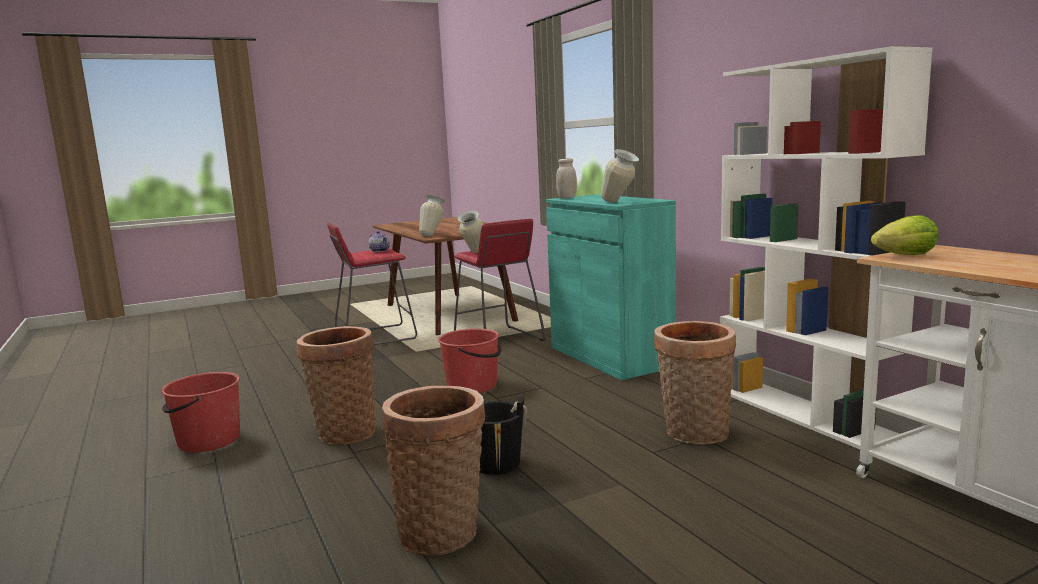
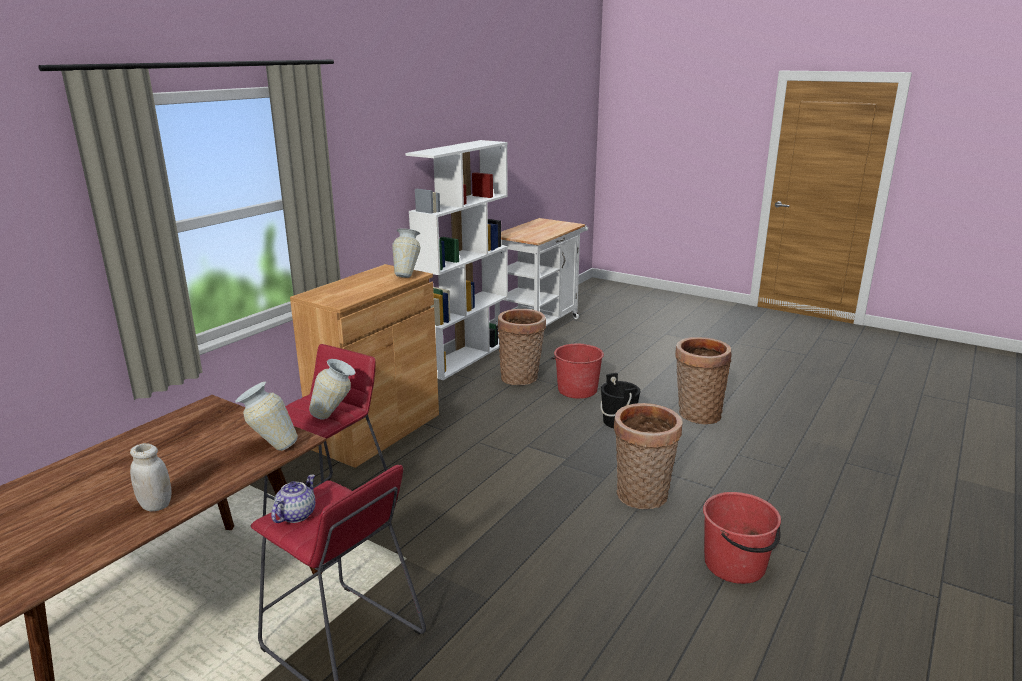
camera: 120 degrees left, 10 degrees up
red bucket [438,328,501,393] -> red bucket moved to [552,344,604,399]
turquoise cabinet [546,195,676,380] -> brown cabinet [290,264,439,468]
white jar [556,158,577,199] -> white jar moved to [130,443,172,511]
lettuce [871,215,939,255] -> none

